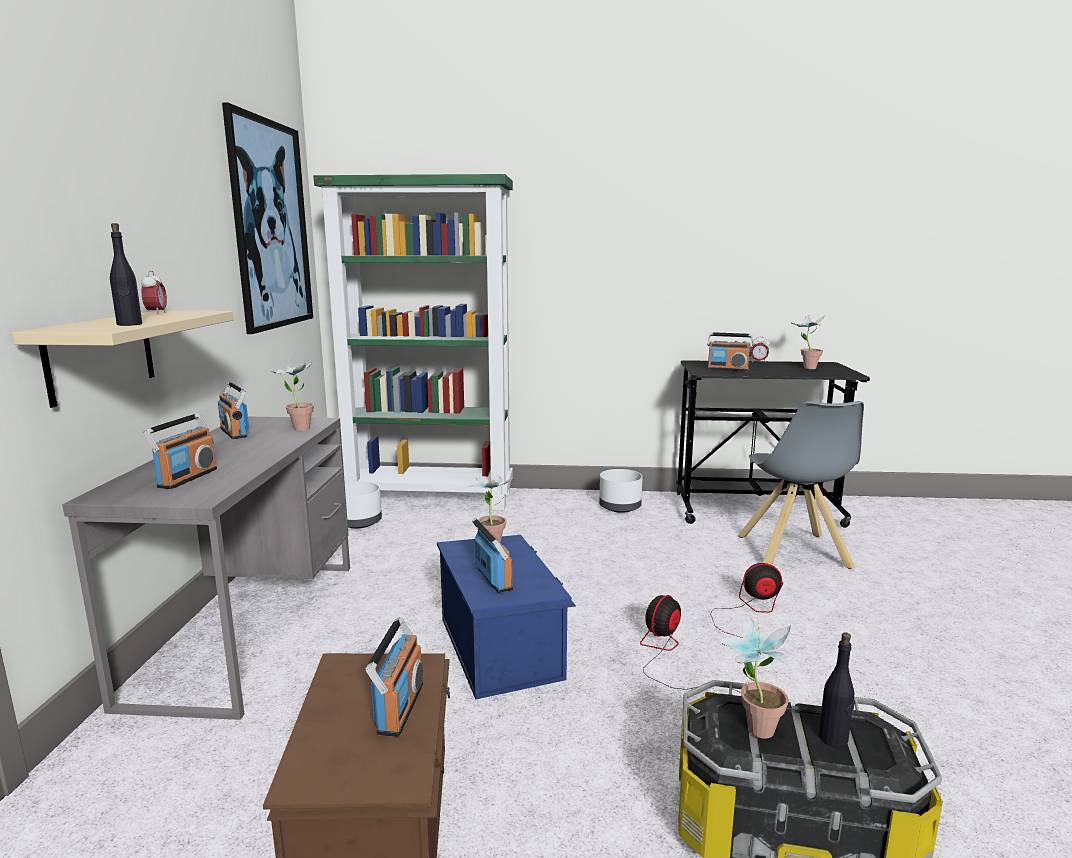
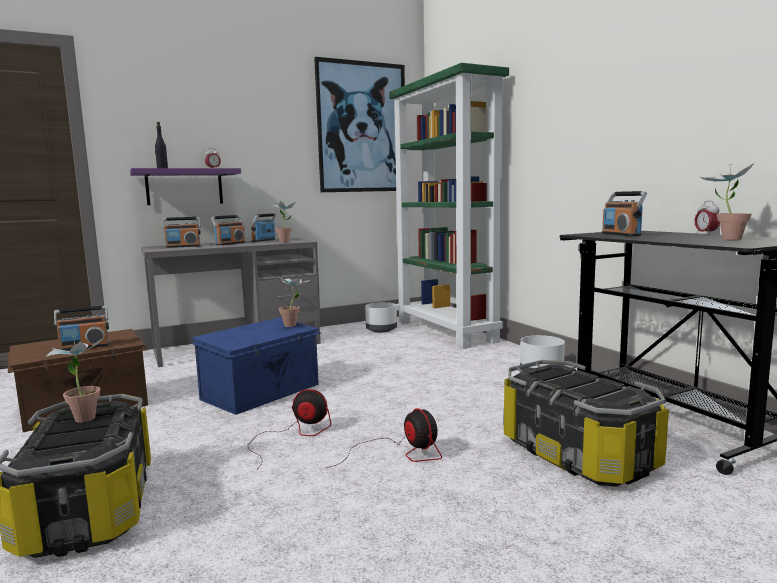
camera: 60 degrees right, 5 degrees down
beige shelf [12,310,234,408] -> purple shelf [130,168,241,205]
radio [472,518,513,593] -> radio moved to [211,215,245,245]
grey chair [738,401,864,569] -> storage box [503,360,669,487]
black bottle [819,632,854,747] -> none

